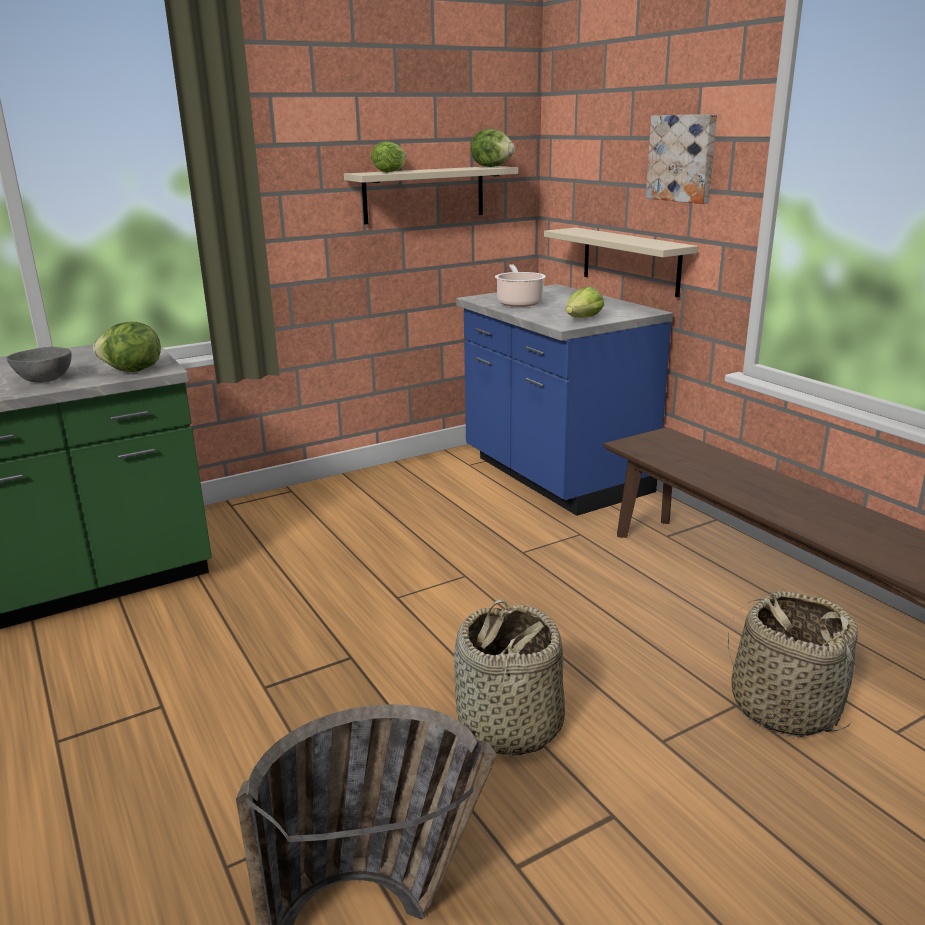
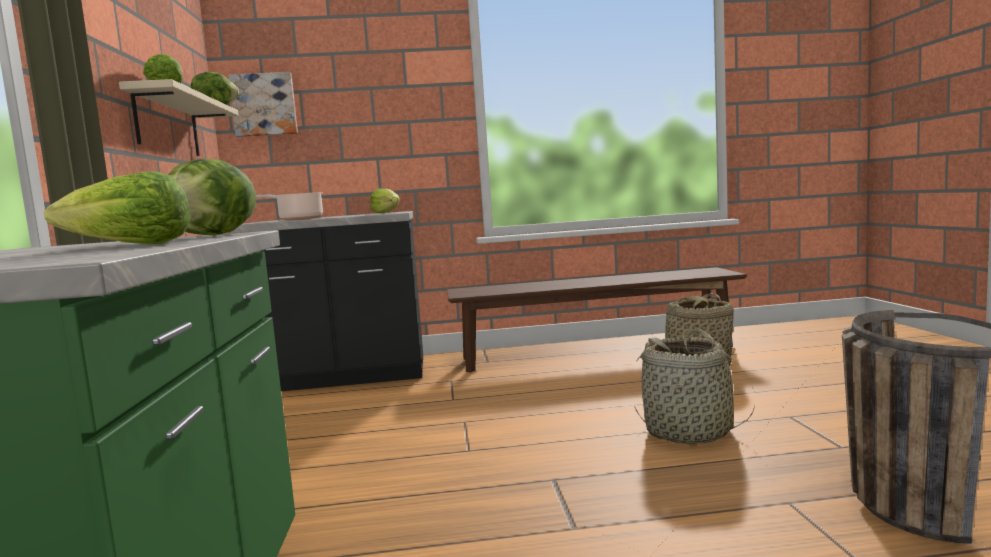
camera: 65 degrees left, 15 degrees down
grey bowl [6,347,71,383] -> lettuce [44,171,191,244]
blue counter [456,284,673,516] -> black counter [230,211,423,391]
beige shelf [544,228,698,298] -> none
picture [646,114,717,204] -> picture moved to [228,72,298,137]

